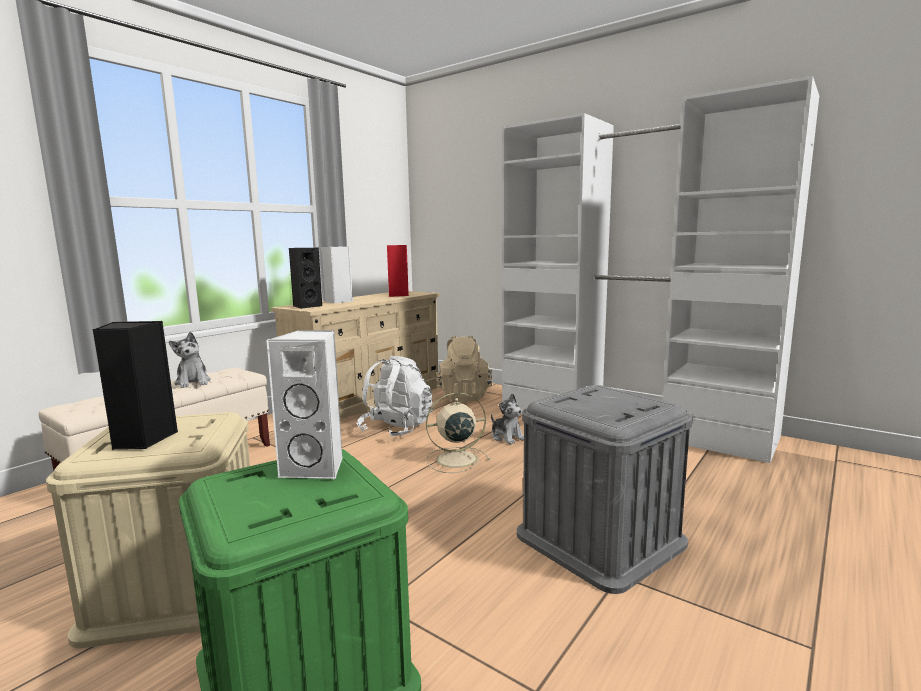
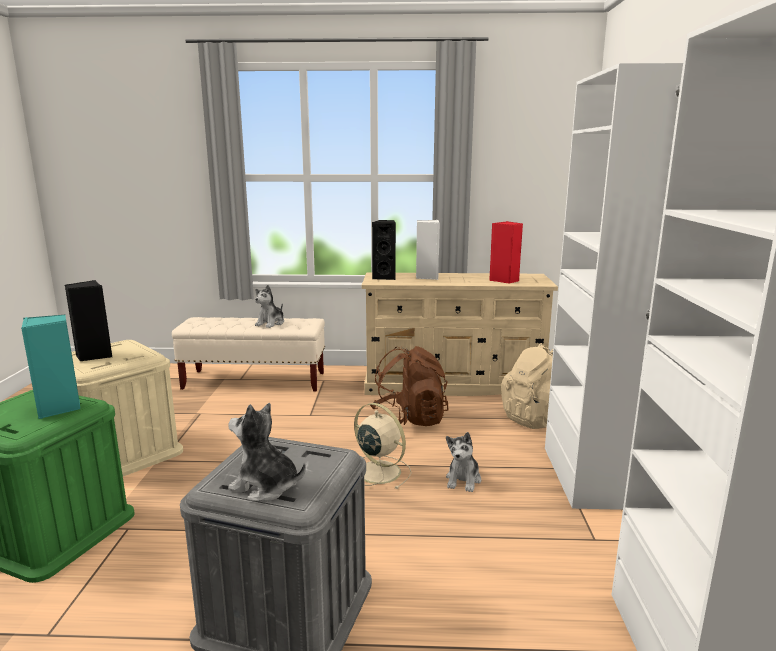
camera: 55 degrees right, 5 degrees up
white speaker [267,330,343,480] -> turquoise speaker [21,315,80,419]
white backpack [357,356,433,438] -> brown backpack [370,346,448,426]
none -> plush toy [228,403,306,502]

